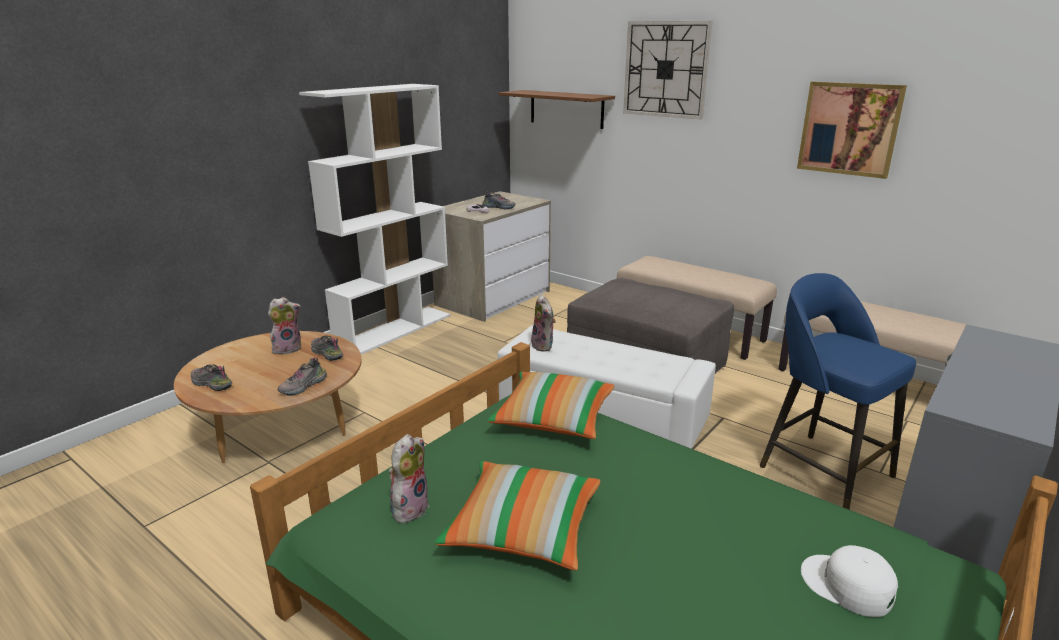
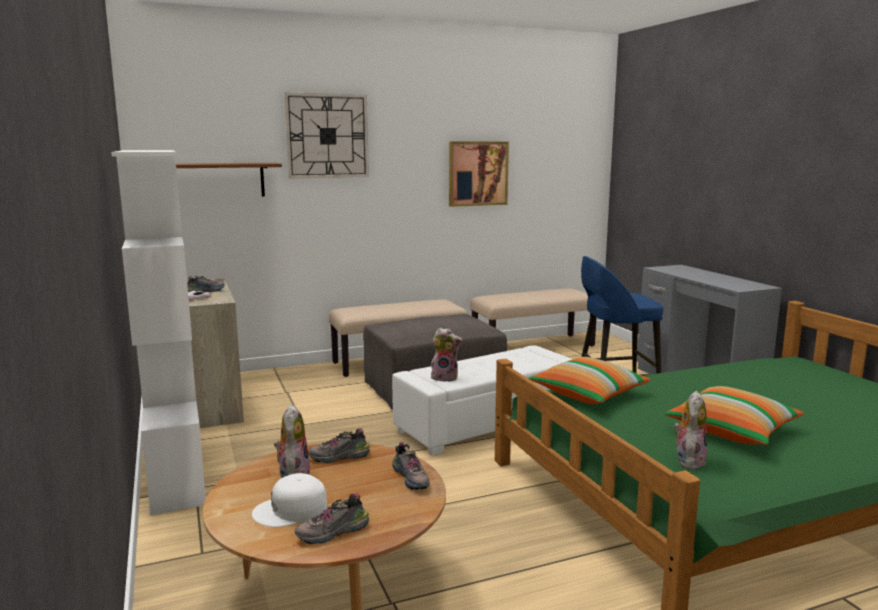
camera: 60 degrees left, 10 degrees down
plush toy [389,434,430,523] -> plush toy turned 60 degrees clockwise [674,391,707,470]
white cap [801,545,898,617] -> white cap moved to [252,473,327,527]

